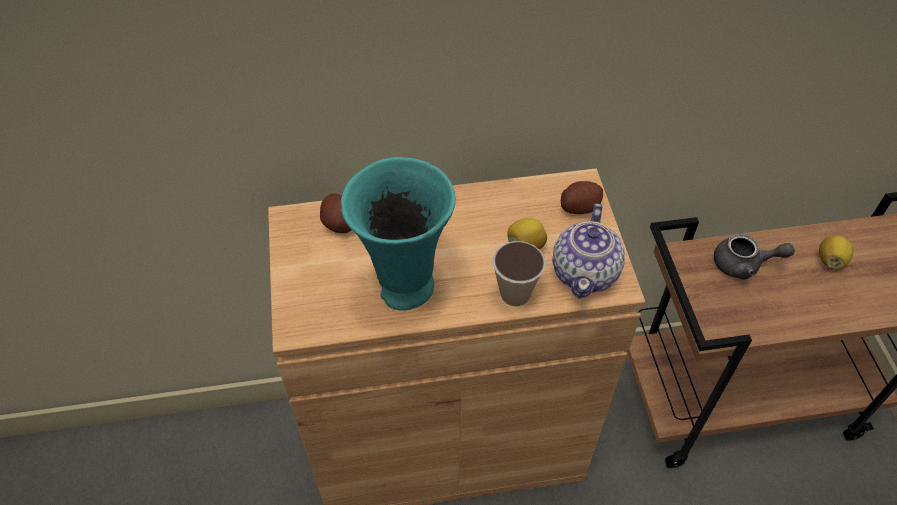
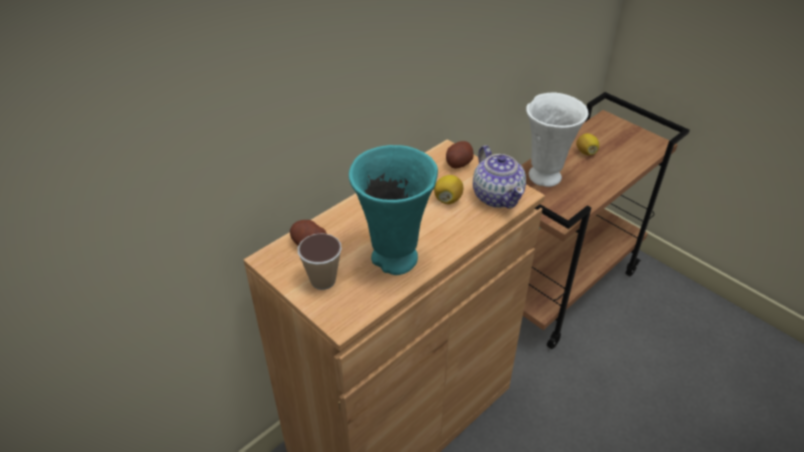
camera: 35 degrees left, 10 degrees down
cup [493,241,545,306] -> cup moved to [298,233,342,290]
grey teapot [714,234,795,279] -> white vase [526,93,589,187]

